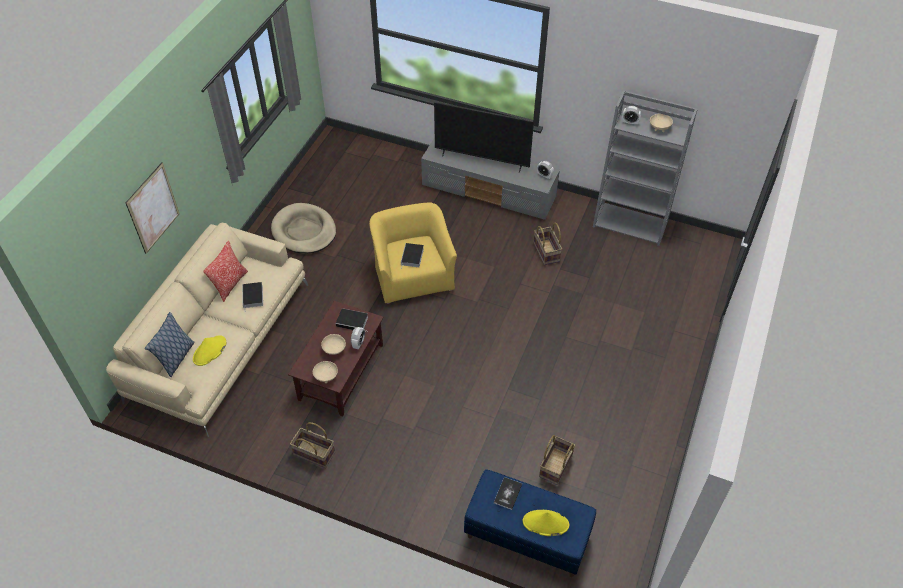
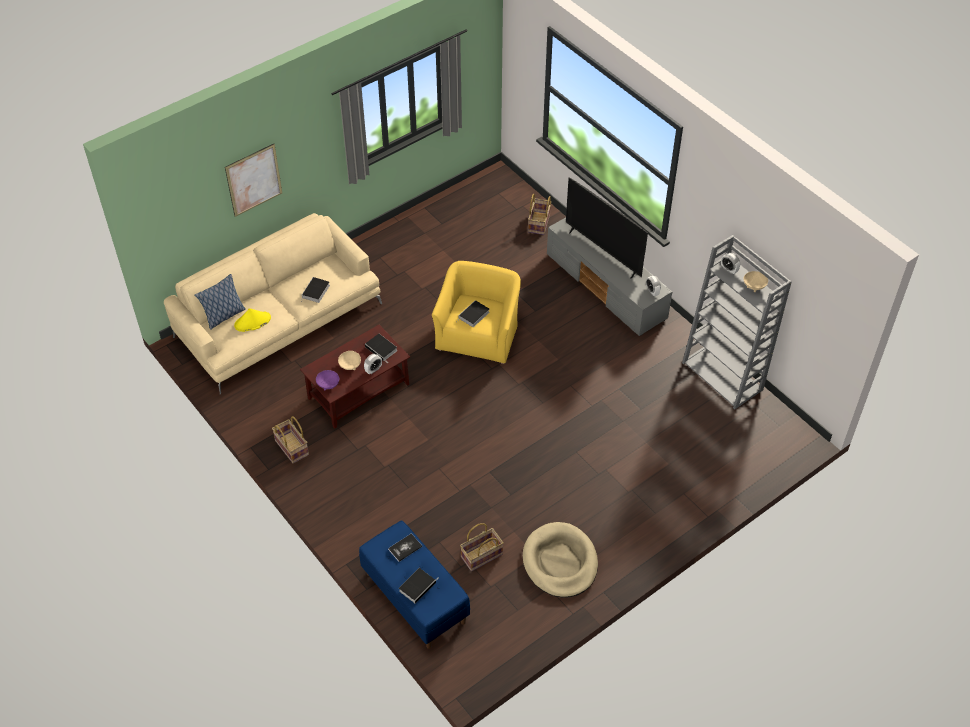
camera: 30 degrees right, 0 degrees up
pillow [203,241,248,302] -> none
beige dog bed [271,203,336,253] -> beige dog bed moved to [523,522,598,597]
beige bowl [313,361,338,383] -> purple bowl [316,370,339,390]
yellow hat [523,510,569,536] -> book [399,568,436,604]
basket [533,222,562,265] -> basket moved to [528,194,551,235]

